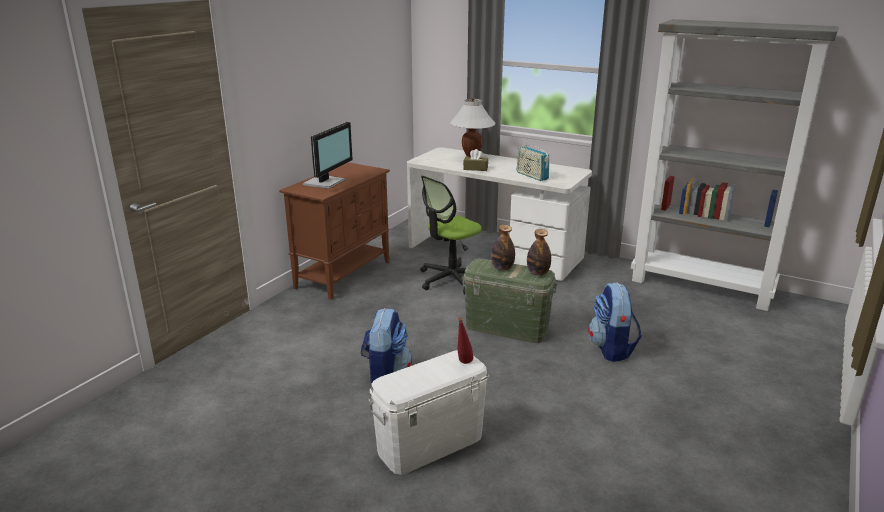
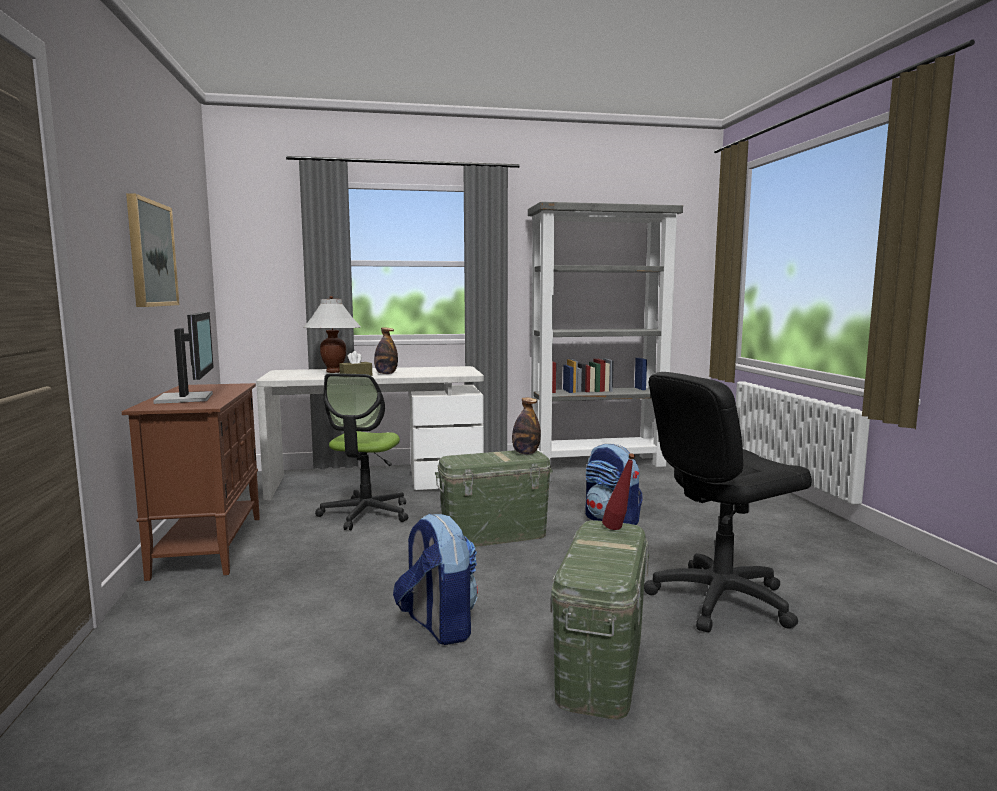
camera: 40 degrees left, 15 degrees down
white storage box [368,350,489,475] -> green storage box [551,520,649,720]
bottle [491,225,515,271] -> bottle moved to [374,328,398,374]
radio [517,141,549,181] -> none
none -> picture [126,193,179,307]
none -> black office chair [644,372,812,633]

